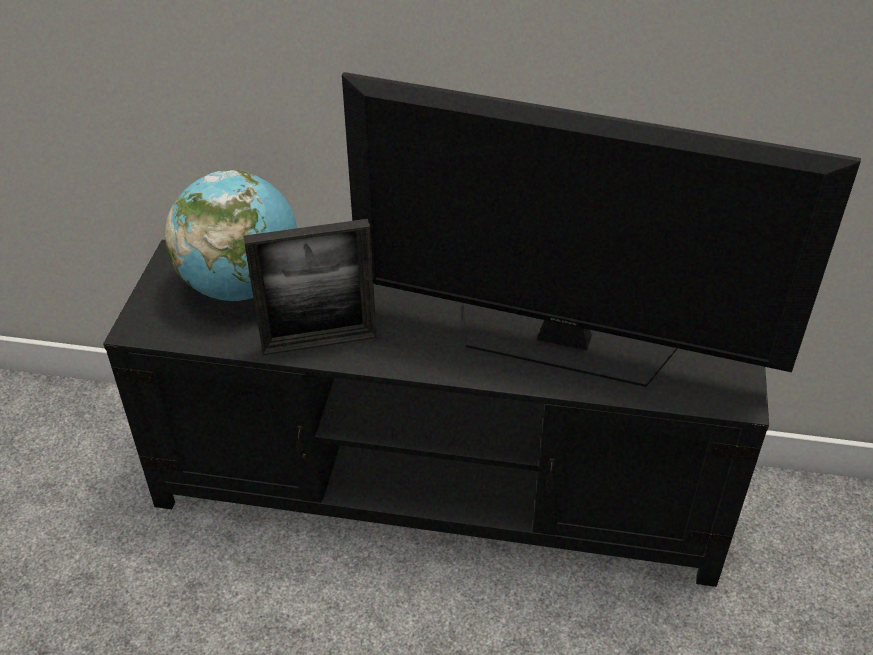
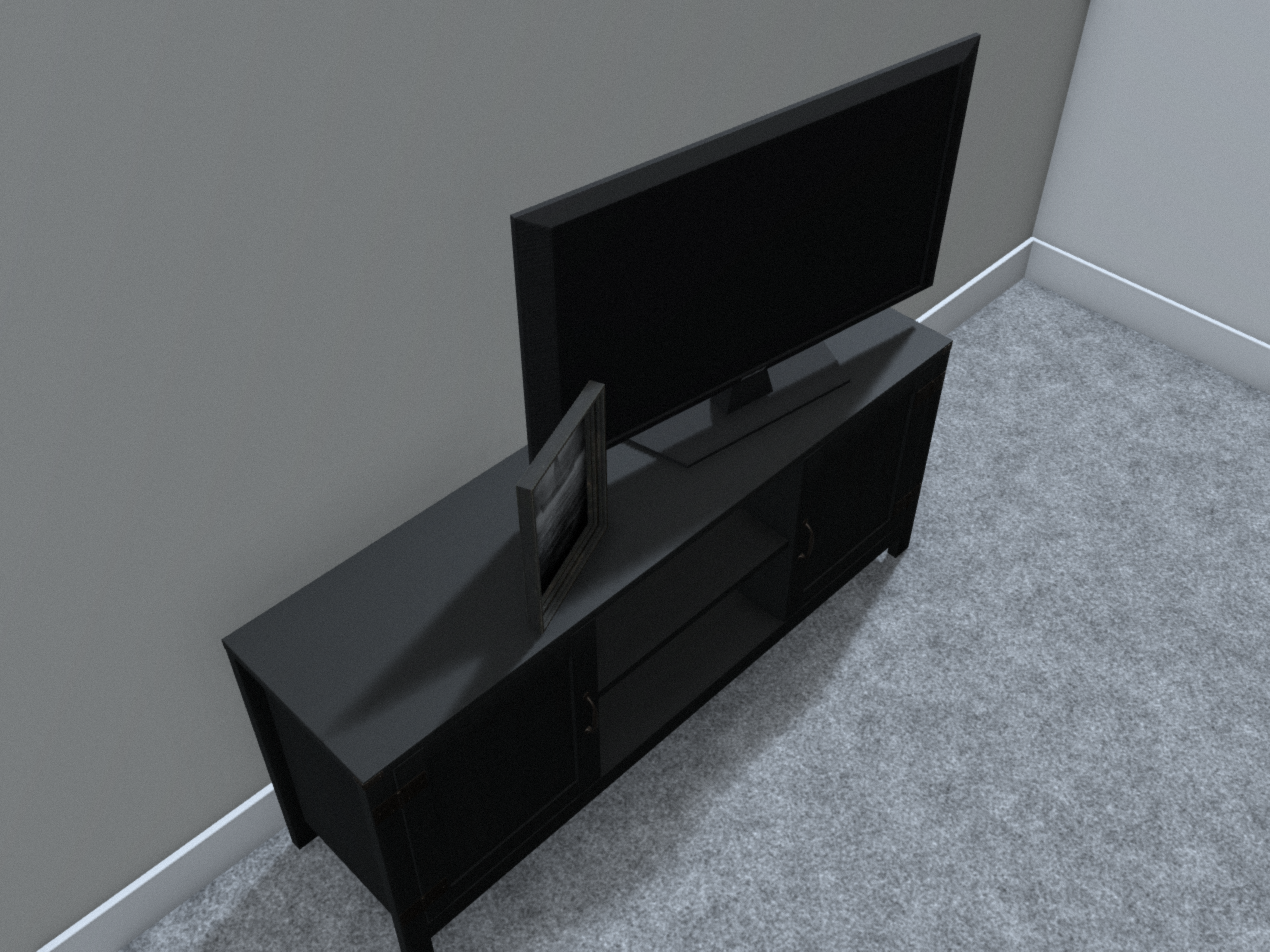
camera: 55 degrees left, 0 degrees up
globe [165,170,297,301] -> none

